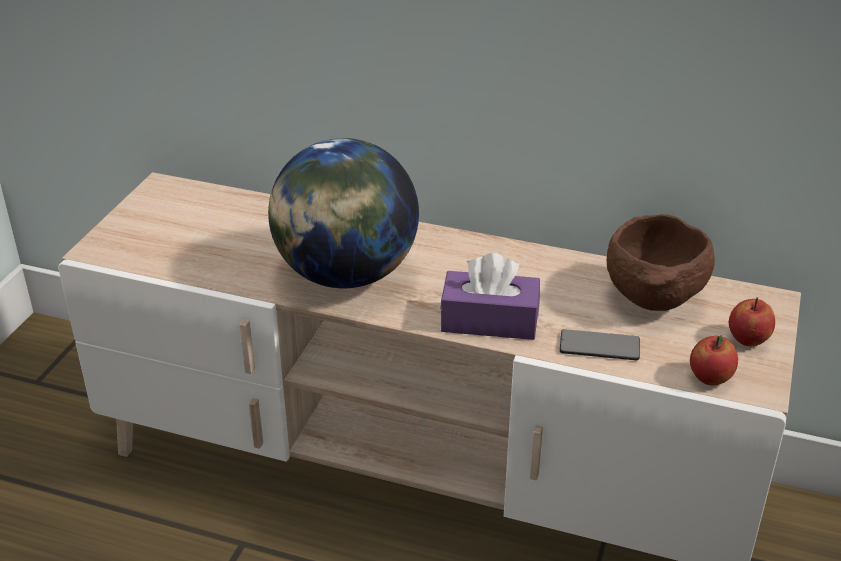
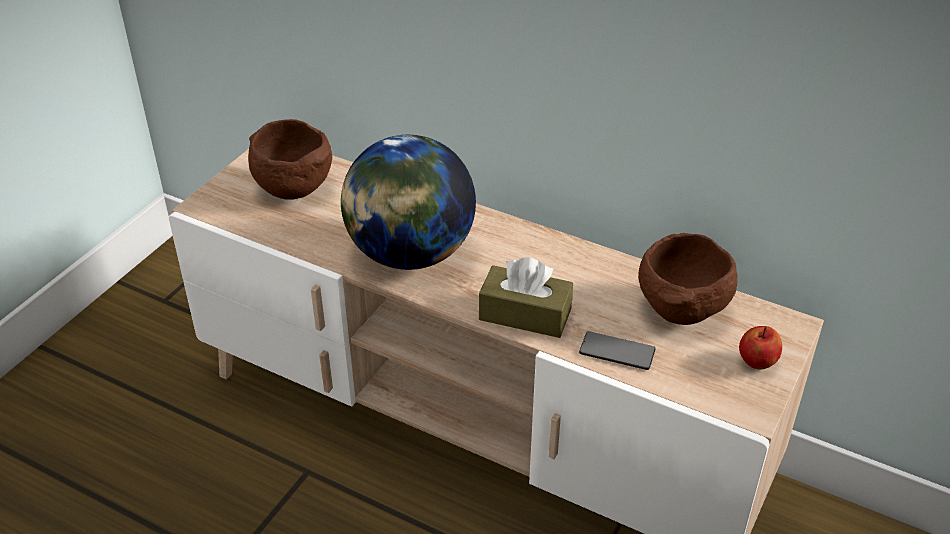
camera: 10 degrees right, 5 degrees up
purple tissue box [440,253,540,340] -> brown tissue box [479,257,573,338]
apple [690,335,738,386] -> none
none -> brown bowl [248,119,332,200]

